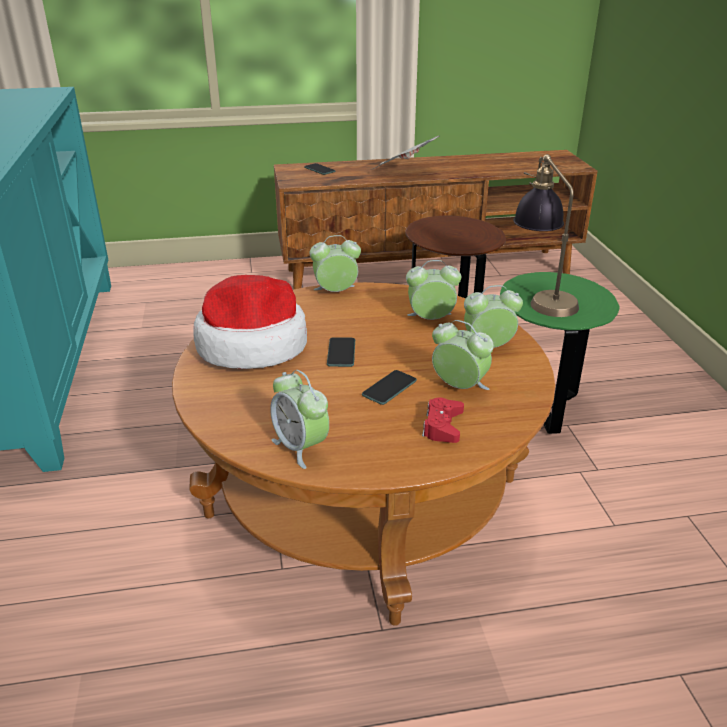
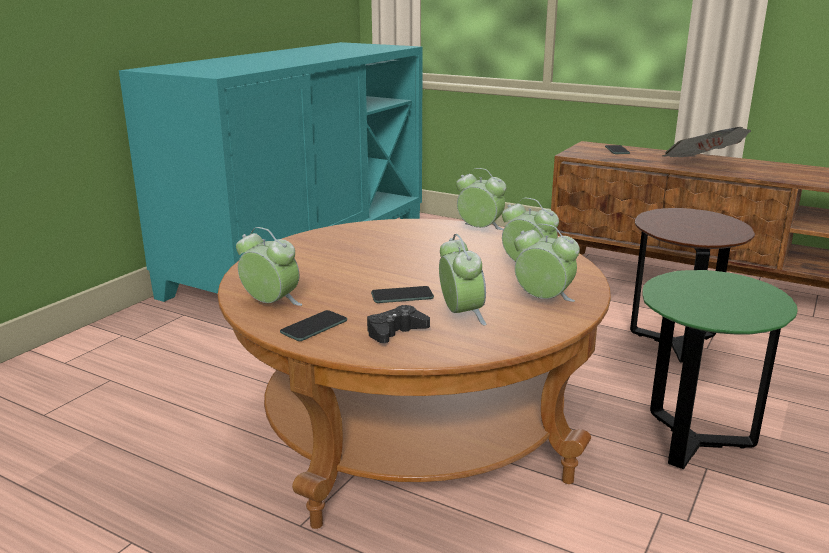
camera: 40 degrees right, 10 degrees down
hat [193,275,307,369] -> none
alarm clock [270,370,329,469] -> alarm clock turned 120 degrees clockwise [236,227,302,306]
phone [327,337,355,367] -> phone moved to [280,310,347,341]
red game controller [422,397,464,443] -> black game controller [367,305,430,343]
table lamp [513,154,579,317] -> none

